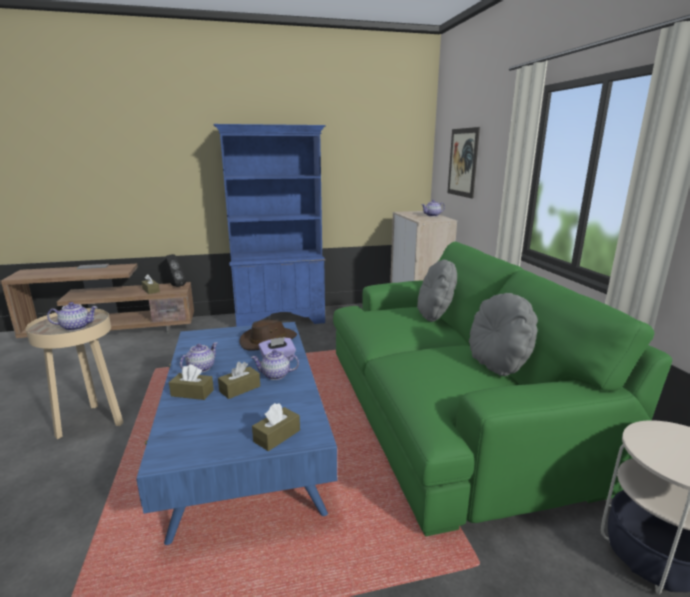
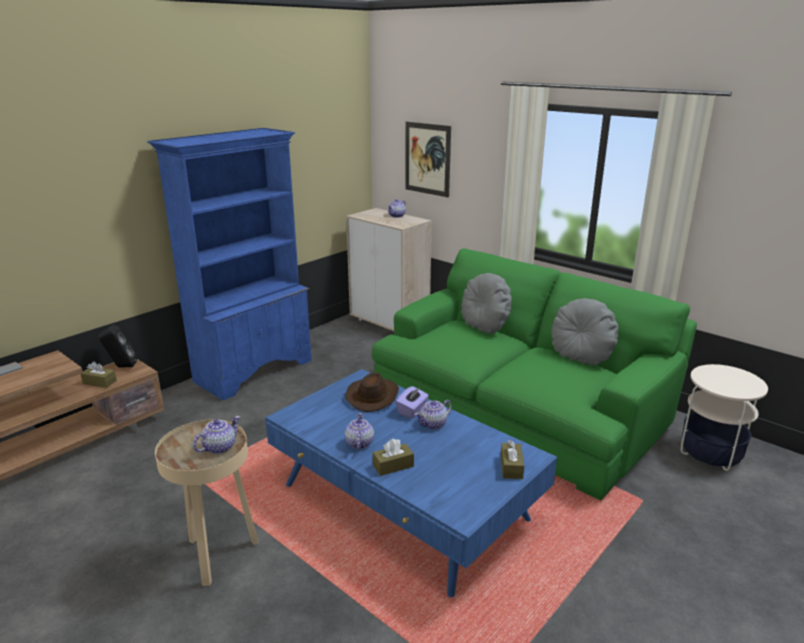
camera: 35 degrees left, 5 degrees up
brown tissue box [218,362,260,399] -> none

